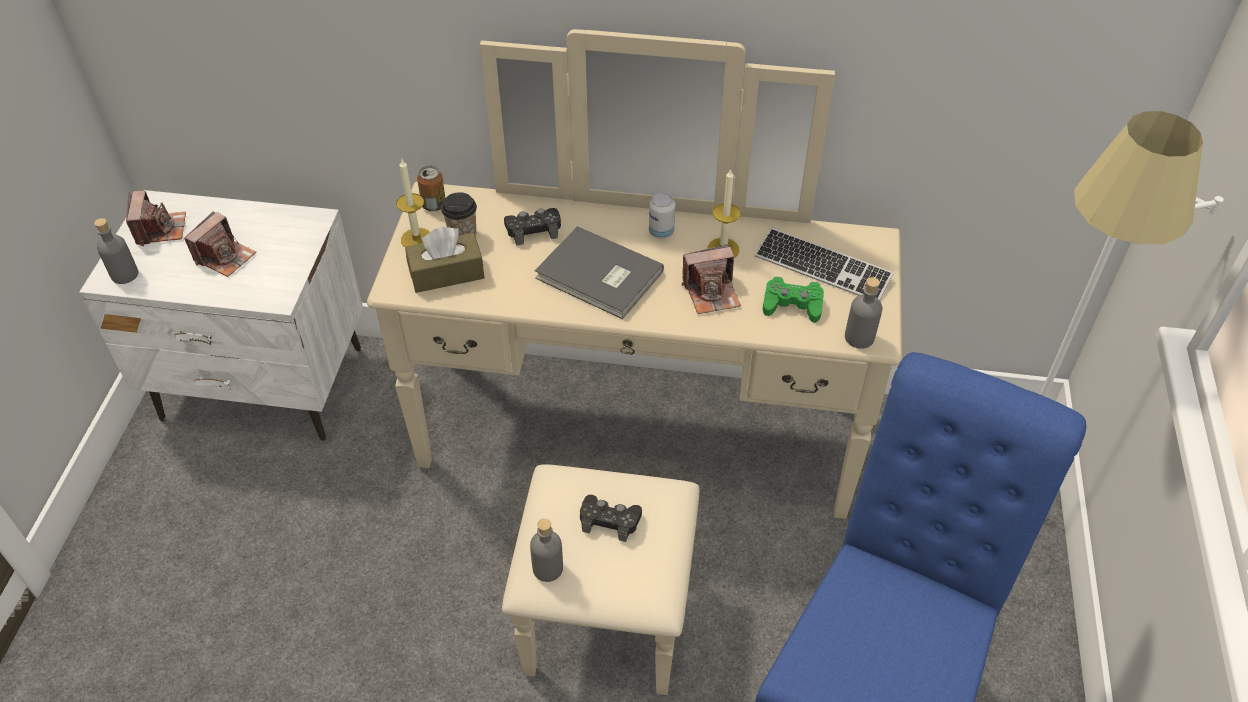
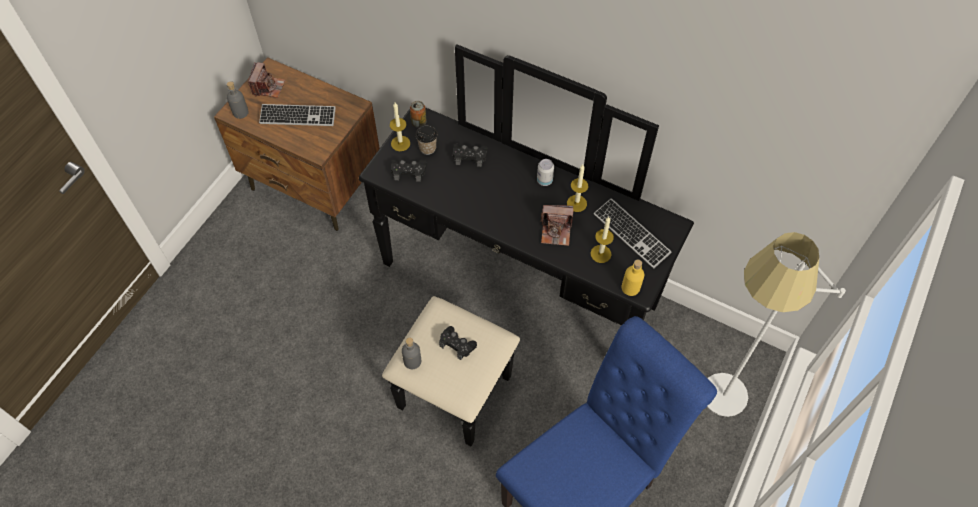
camera: 20 degrees right, 10 degrees up
white nightstand [79,190,363,441] -> brown nightstand [214,57,380,231]
camera [184,211,256,277] -> keyboard [259,104,336,126]
beige dresser [367,29,902,695] -> black dresser [359,44,694,446]
brown tissue box [405,227,485,293] -> black game controller [391,159,427,182]
grey book [535,226,664,319] -> none
green game controller [763,277,824,323] -> candle [590,217,614,263]
grey bottle [845,277,882,349] -> yellow bottle [622,259,644,296]

